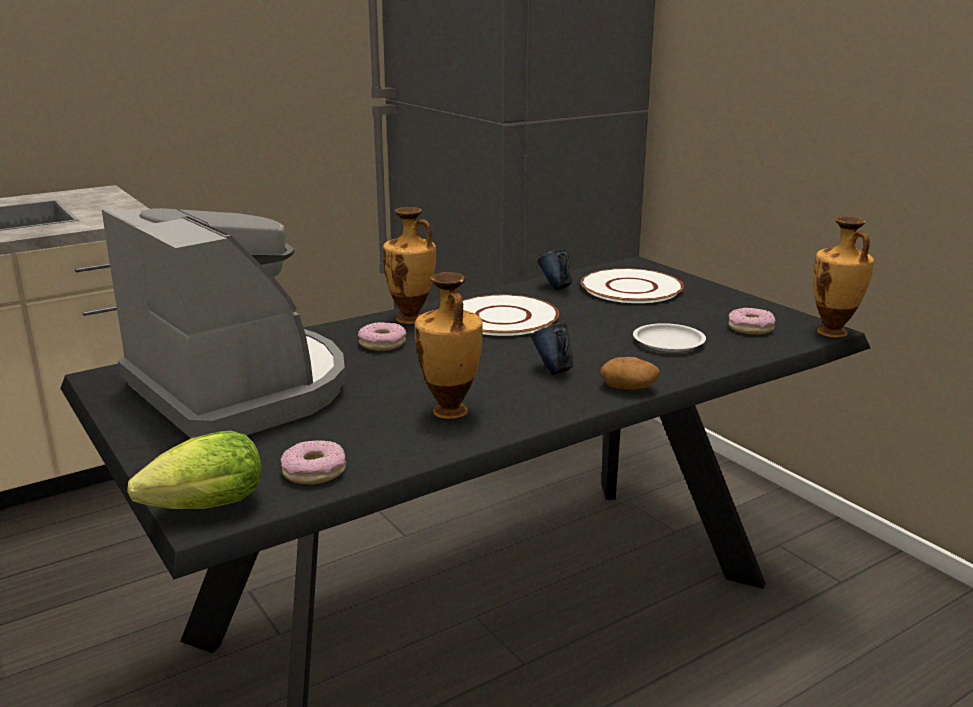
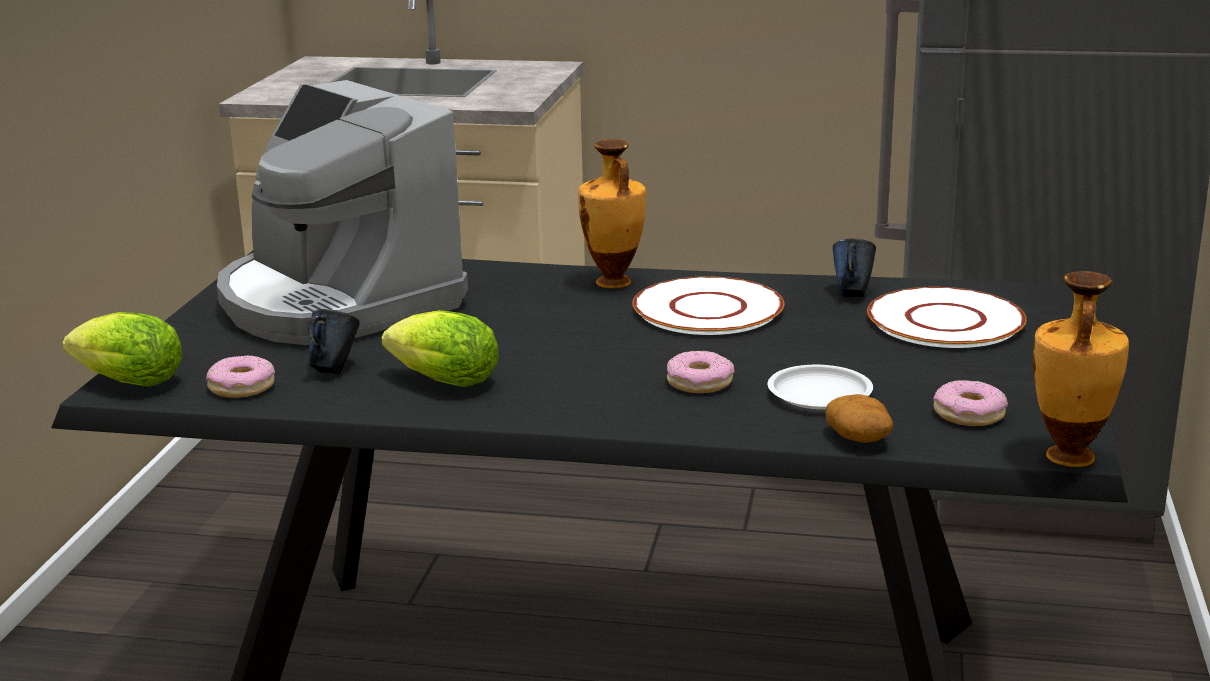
camera: 45 degrees right, 0 degrees up
coffee machine [102,208,346,438] -> coffee machine turned 135 degrees clockwise [217,80,468,345]
donut [358,322,406,351] -> donut moved to [667,351,734,393]
vase [415,272,483,419] -> lettuce [381,310,499,387]
blue mug [531,323,573,375] -> blue mug moved to [308,309,360,374]
potato [600,357,660,390] -> potato moved to [825,394,893,443]

